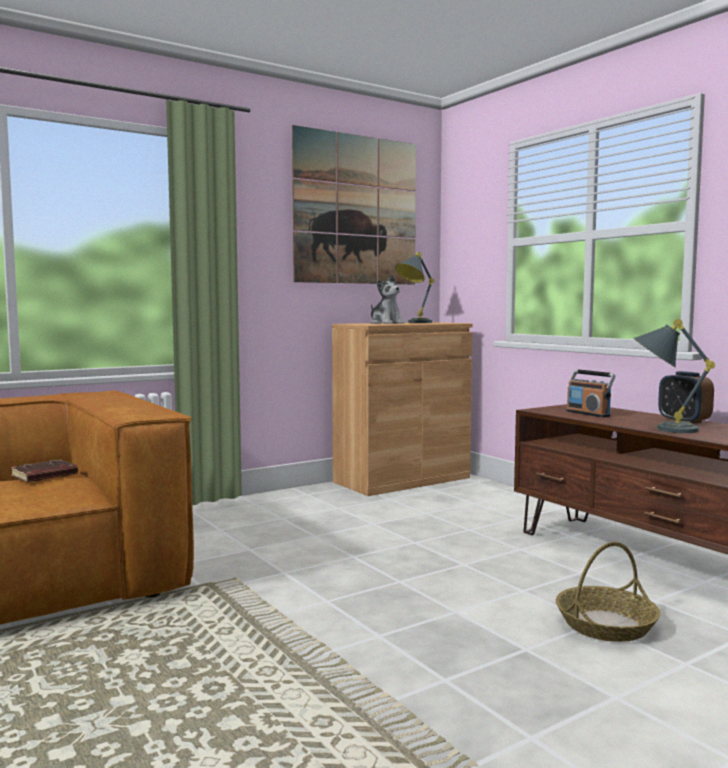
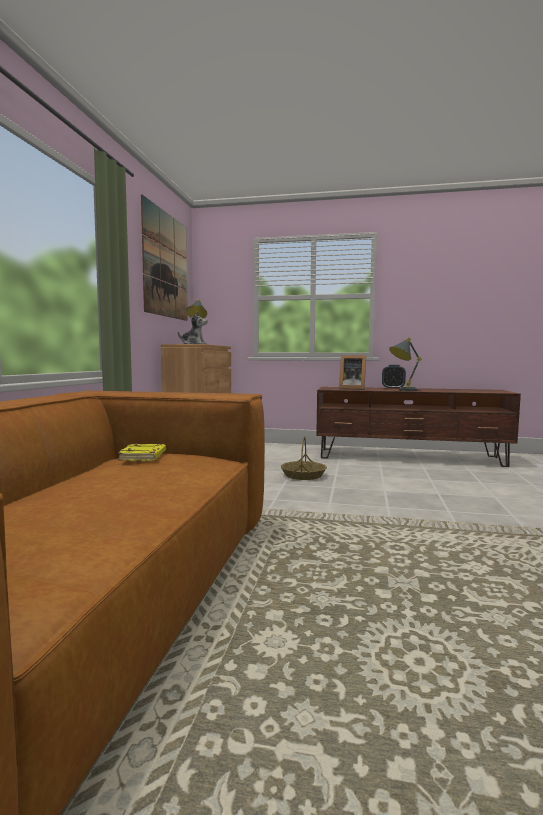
camera: 45 degrees left, 0 degrees up
brown book [11,460,78,482] -> yellow book [118,444,166,461]
basket [556,542,660,642] -> basket moved to [281,436,327,480]
radio [566,369,616,417] -> picture frame [339,355,366,390]

